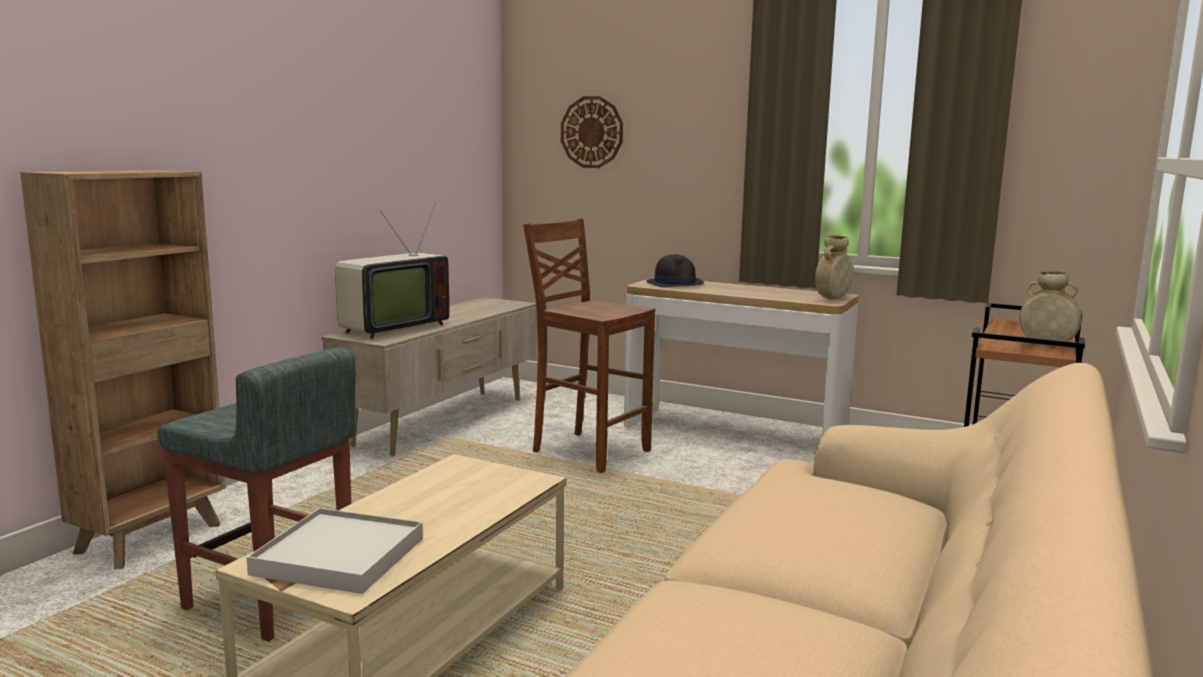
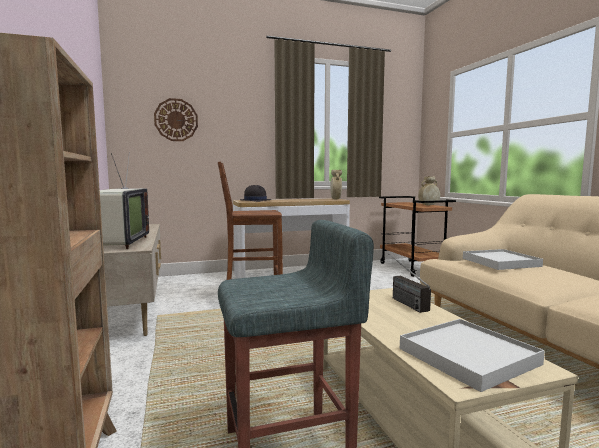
camera: 45 degrees left, 5 degrees down
none -> radio [388,254,431,313]
none -> white tray [463,249,543,270]

